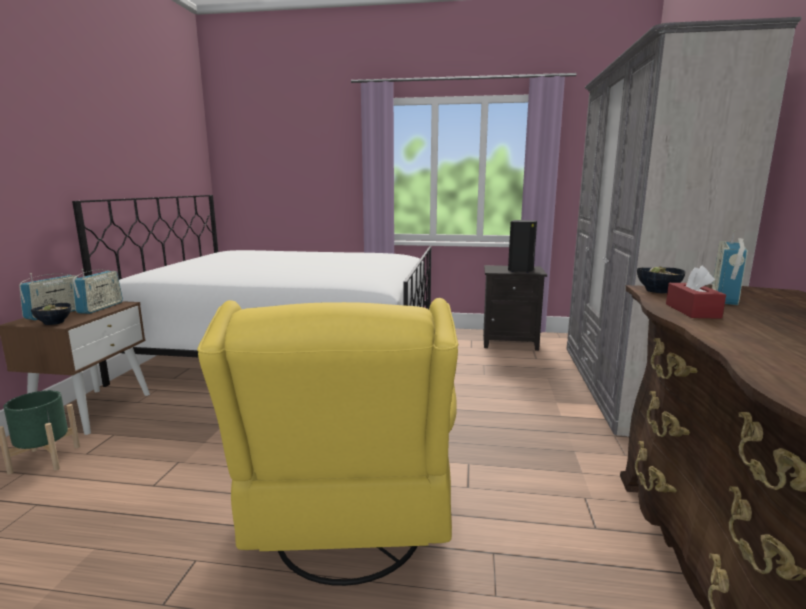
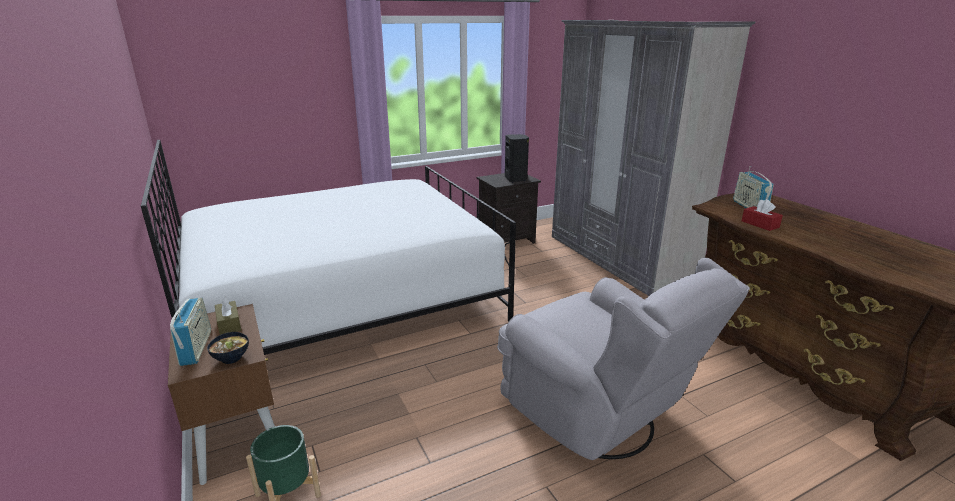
camera: 35 degrees left, 10 degrees up
radio [72,269,123,314] -> brown tissue box [215,297,241,335]
yellow armchair [197,298,458,586] -> grey armchair [497,258,750,460]
bowl [637,266,685,293] -> none

